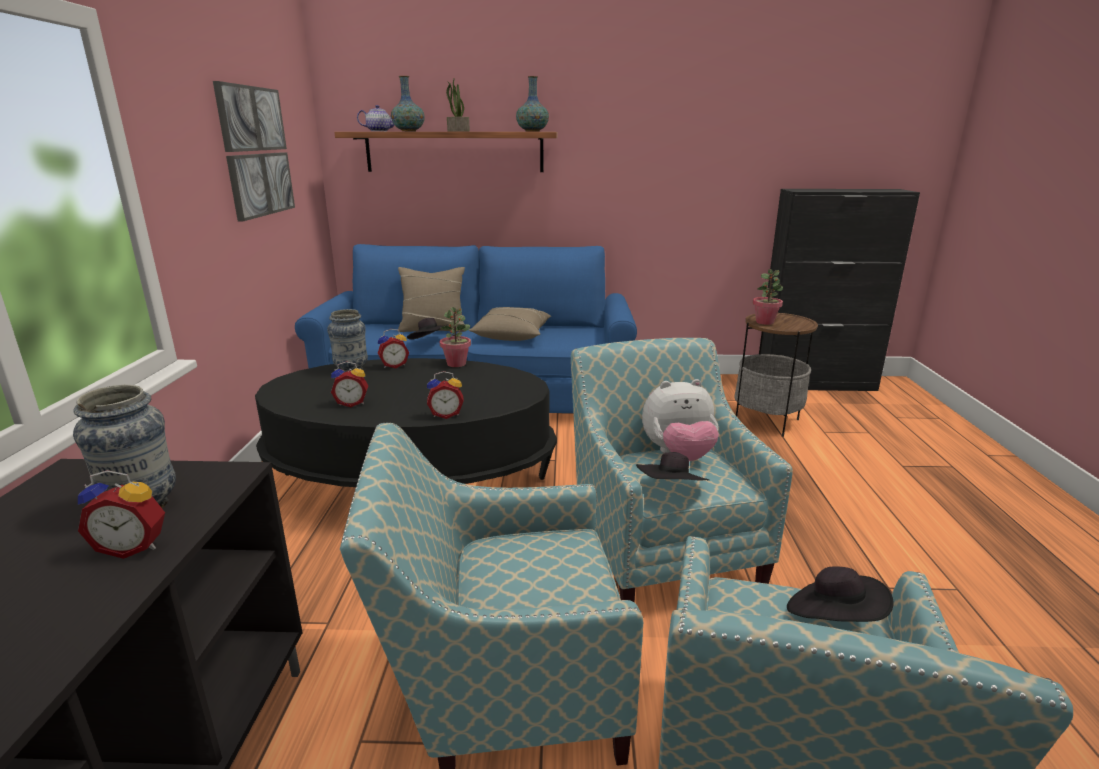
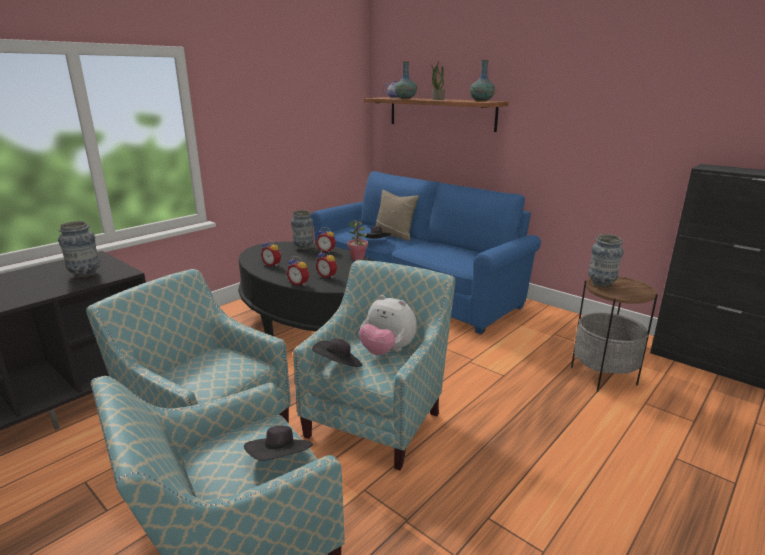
camera: 40 degrees right, 0 degrees up
alarm clock [78,470,165,559] -> alarm clock moved to [316,249,337,278]
picture [213,81,295,221] -> none
beige pillow [469,307,551,341] -> none
potted plant [752,269,783,325] -> vase [588,234,624,287]

